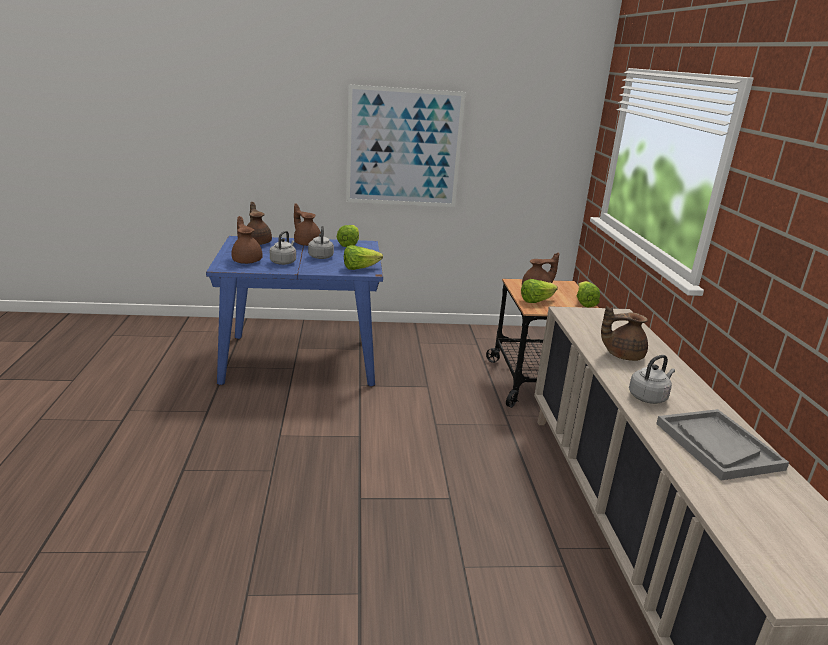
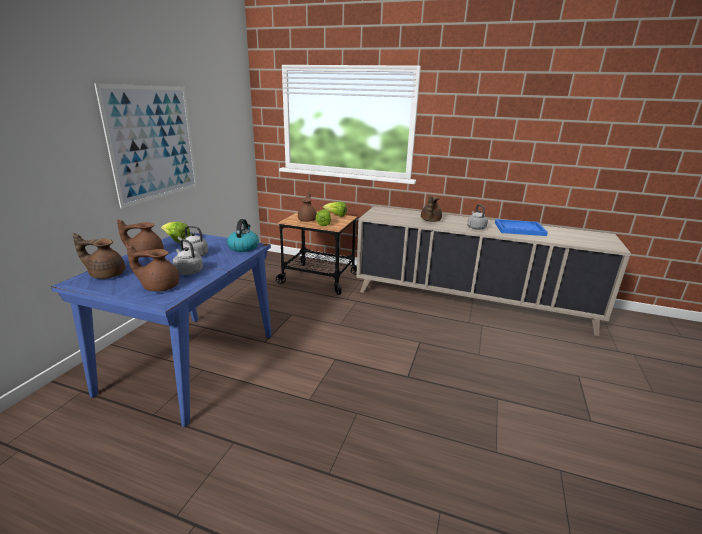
camera: 65 degrees left, 0 degrees up
lettuce [344,245,383,270] -> kettle [227,219,259,252]
grey tray [656,409,789,480] -> blue tray [495,219,548,236]

